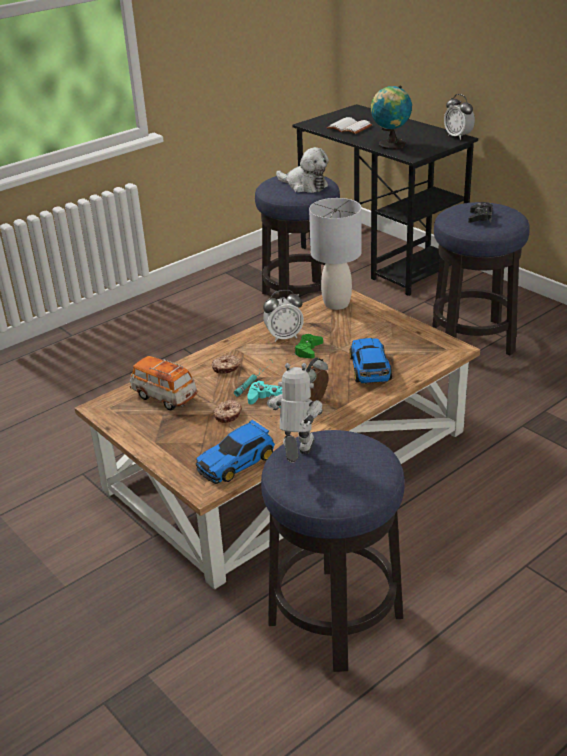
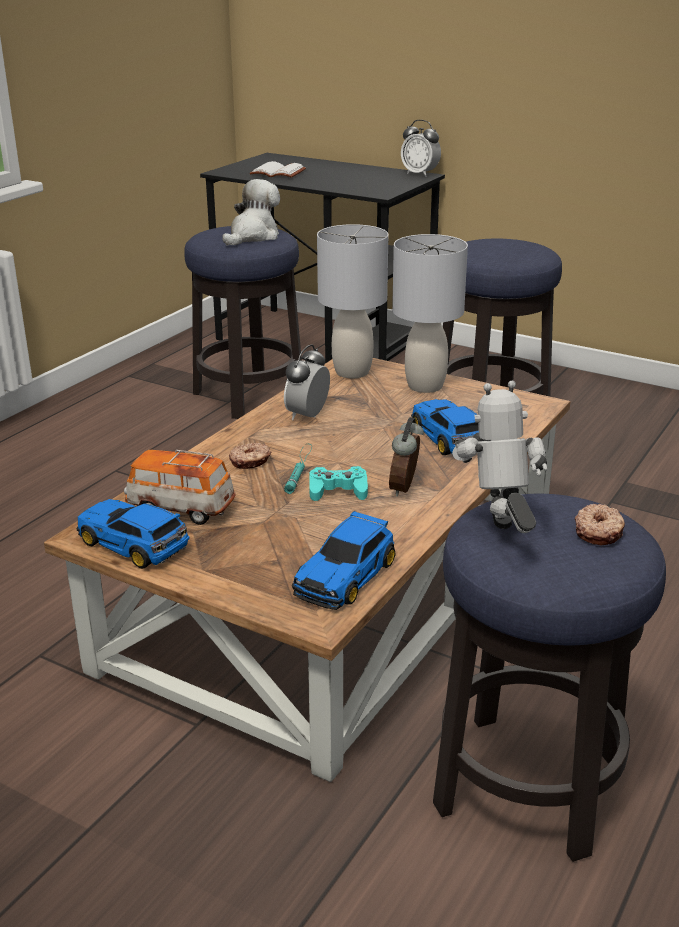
camera: 20 degrees left, 5 degrees down
donut [213,400,242,423] -> donut moved to [574,504,625,545]
alarm clock [263,290,304,342] -> alarm clock turned 150 degrees clockwise [284,345,330,420]
plush toy [276,147,329,193] -> plush toy turned 75 degrees counterclockwise [223,179,280,246]
green game controller [295,334,323,358] -> none
globe [371,86,412,149] -> none
black game controller [468,202,493,223] -> none
none -> toy car [77,499,190,569]
none -> grey table lamp [392,234,468,393]

